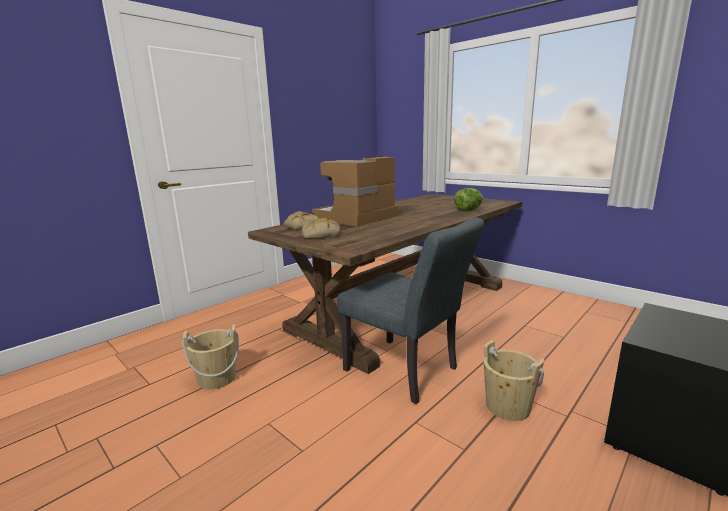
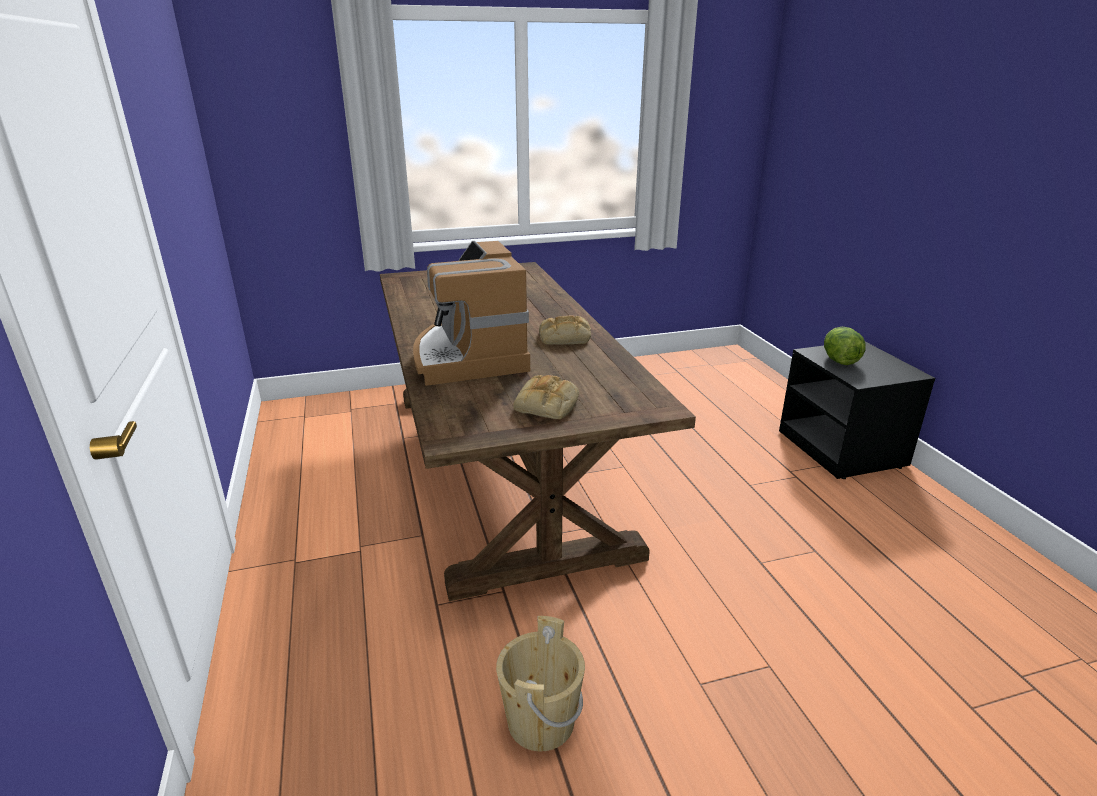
camera: 60 degrees left, 10 degrees up
bread [284,211,319,230] -> bread moved to [539,315,591,345]
grey chair [337,217,484,404] -> none
lettuce [454,188,483,211] -> lettuce moved to [824,327,865,365]
beige bucket [484,340,544,421] -> none

